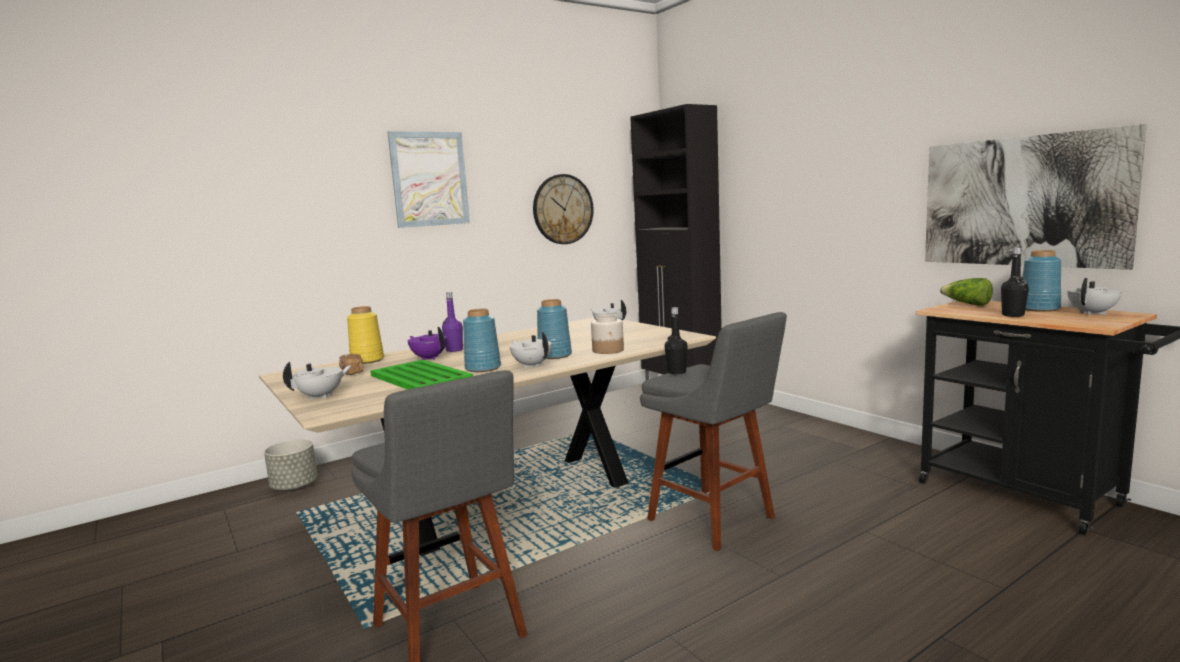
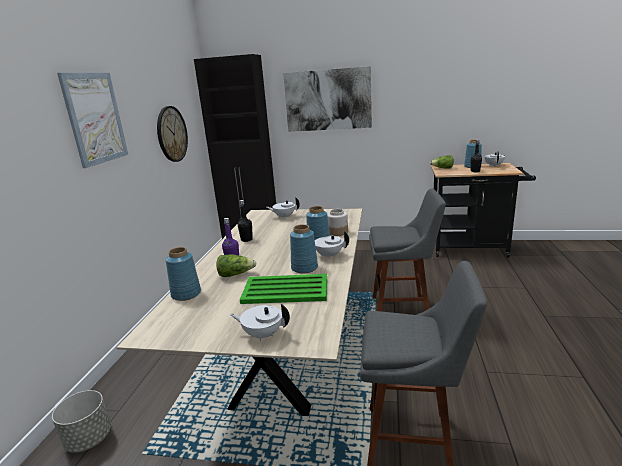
camera: 45 degrees left, 10 degrees up
white teapot [283,362,352,400] -> white teapot turned 75 degrees counterclockwise [230,304,290,341]
bread [339,354,363,375] -> none
yellow vase [347,306,384,364] -> blue vase [165,247,201,301]
purple teapot [408,327,447,360] -> lettuce [216,255,256,277]
black bottle [665,307,688,374] -> black bottle moved to [237,200,253,242]
picture [925,124,1147,270] -> picture moved to [283,66,372,132]

